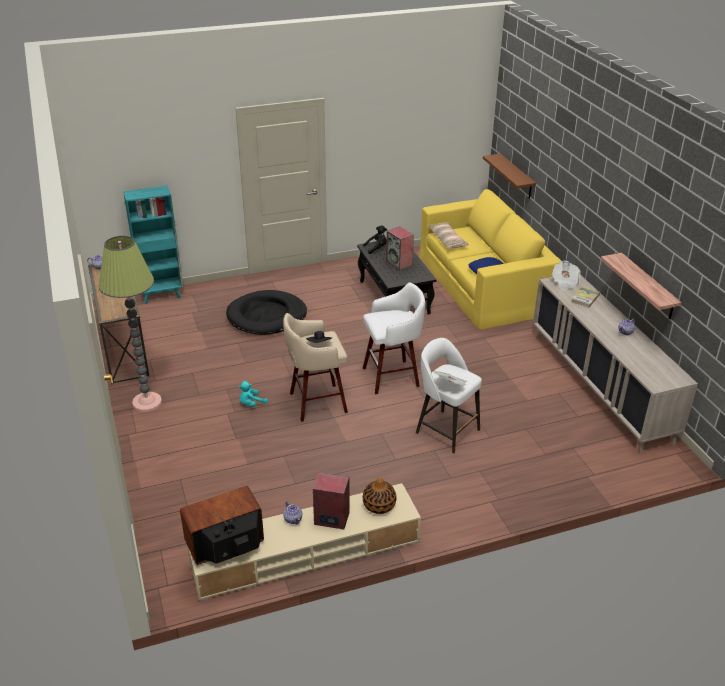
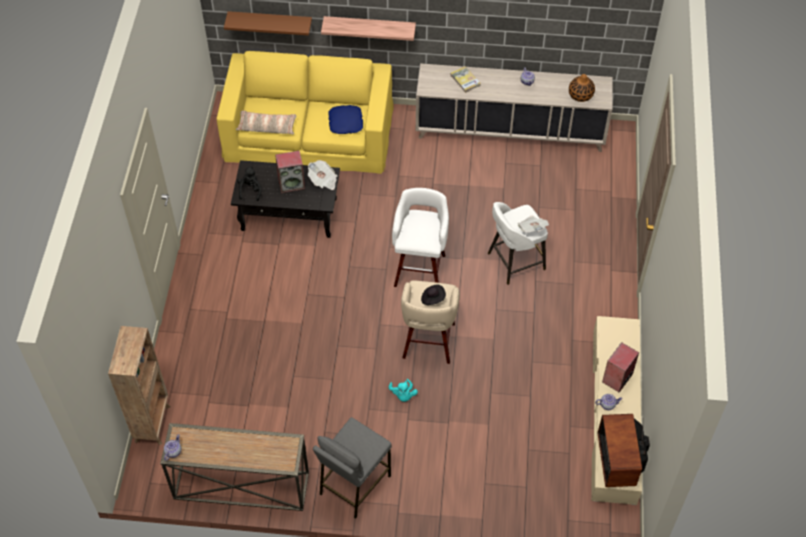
camera: 65 degrees left, 20 degrees up
floor lamp [99,236,162,412] -> grey stool [313,417,392,519]
turquoise bookcase [123,185,183,304] -> brown bookcase [108,326,170,445]
black dog bed [226,290,307,335] -> none
vase [363,477,396,514] -> vase moved to [569,74,595,102]
newspaper [552,261,581,290] -> newspaper moved to [308,160,338,190]
shelf [601,253,682,319] -> shelf moved to [321,16,416,41]

